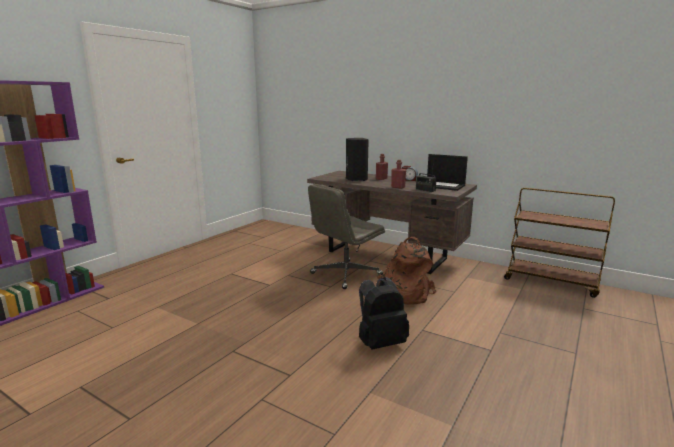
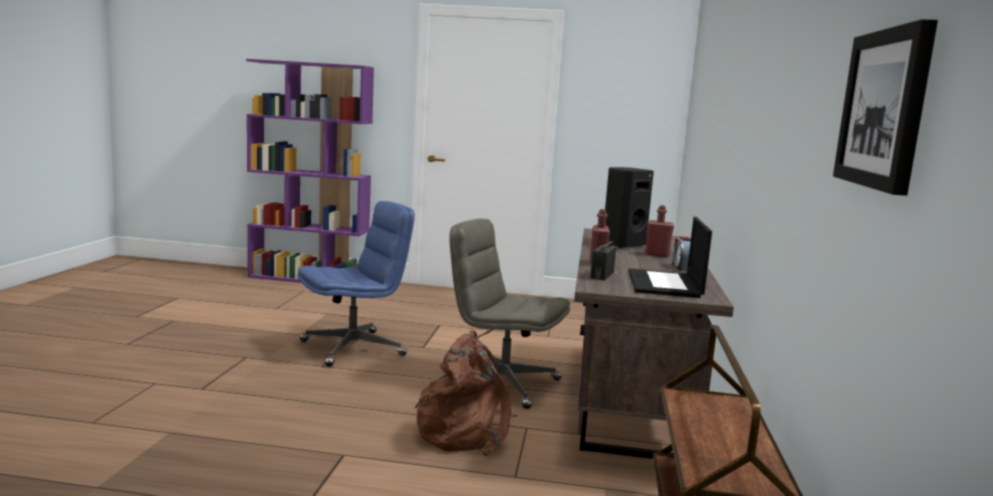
camera: 65 degrees right, 5 degrees down
black backpack [359,277,409,350] -> none
none -> blue office chair [297,201,415,367]
none -> picture [833,19,938,196]

